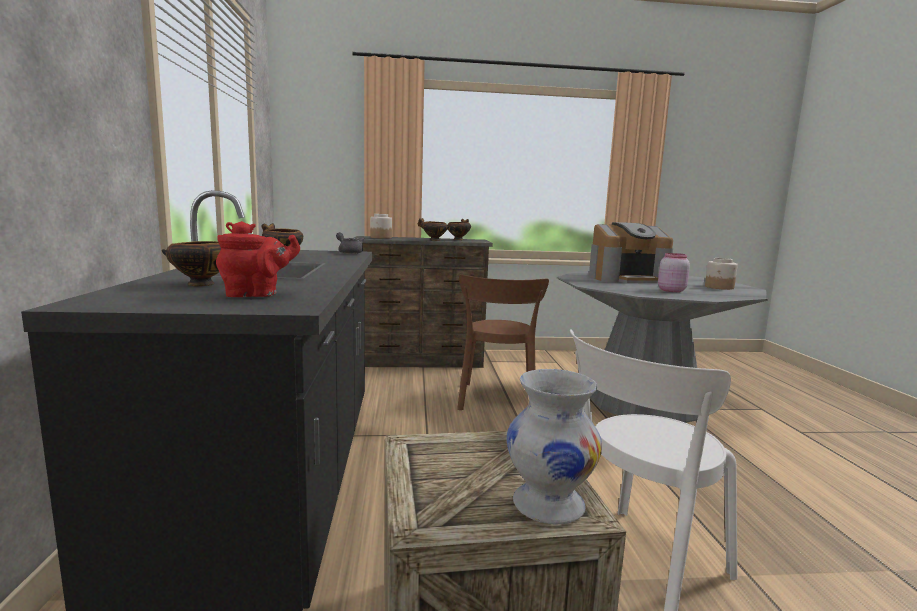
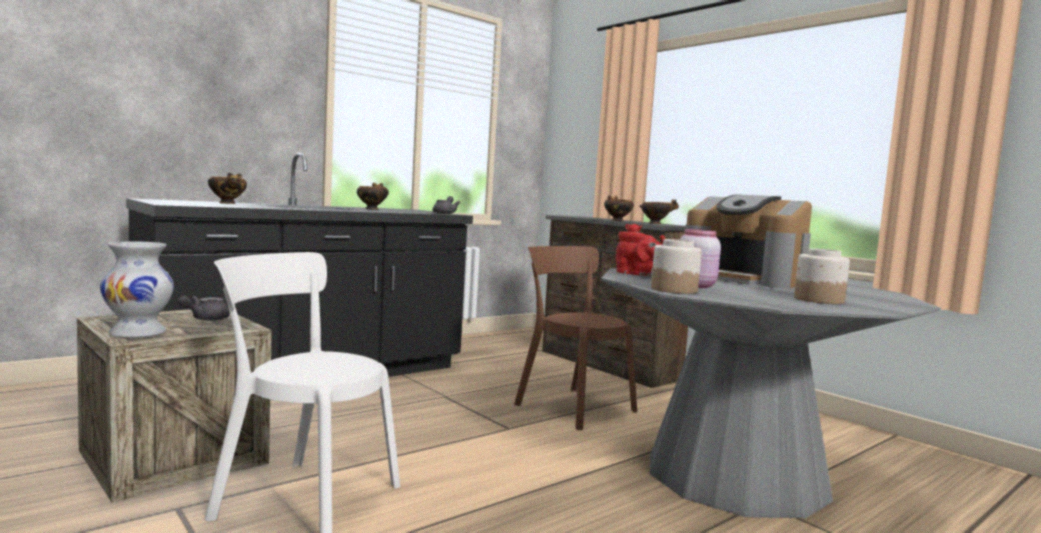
camera: 55 degrees right, 5 degrees down
red teapot [216,221,300,297] -> red teapot moved to [616,224,665,276]
jar [370,214,392,239] -> jar moved to [651,239,702,294]
brown chair [457,274,549,410] -> brown chair turned 75 degrees clockwise [514,246,637,430]
none -> grey teapot [178,296,230,321]

